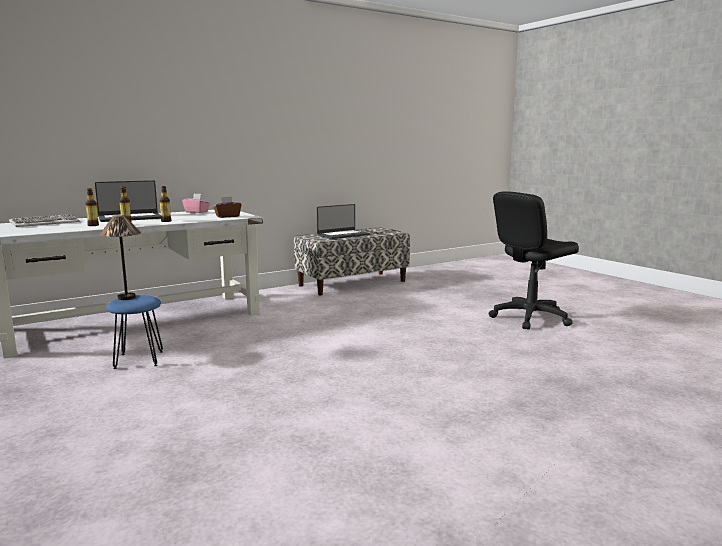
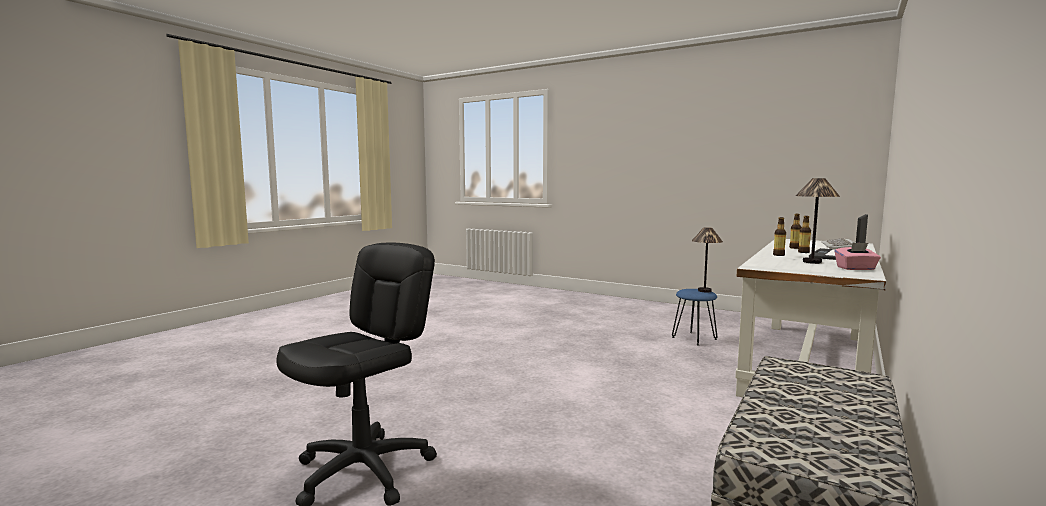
camera: 155 degrees right, 5 degrees down
brown tissue box [213,196,241,218] -> none
laptop [317,204,370,239] -> none
none -> table lamp [796,178,840,264]

